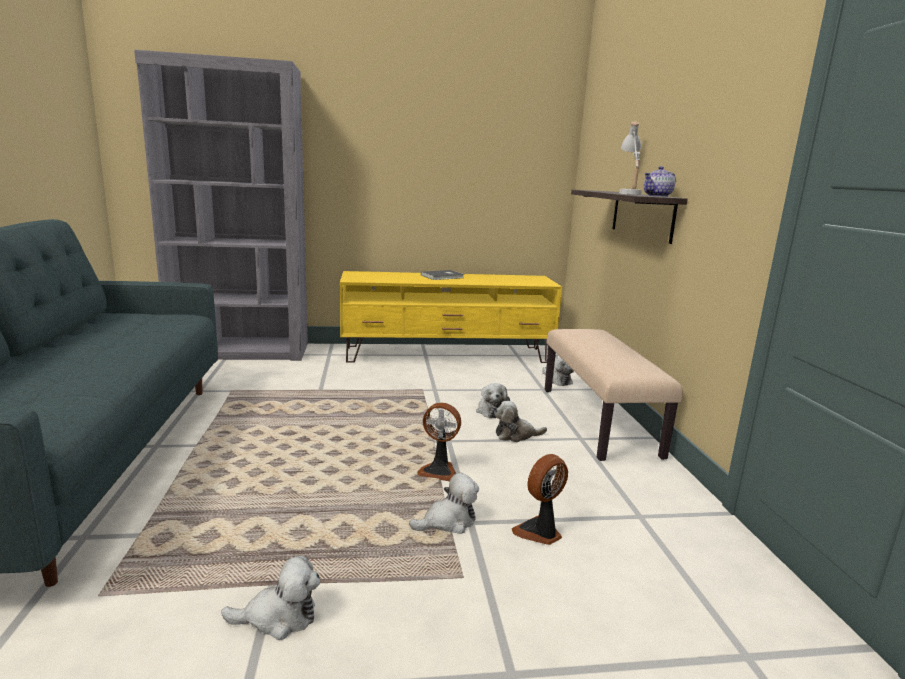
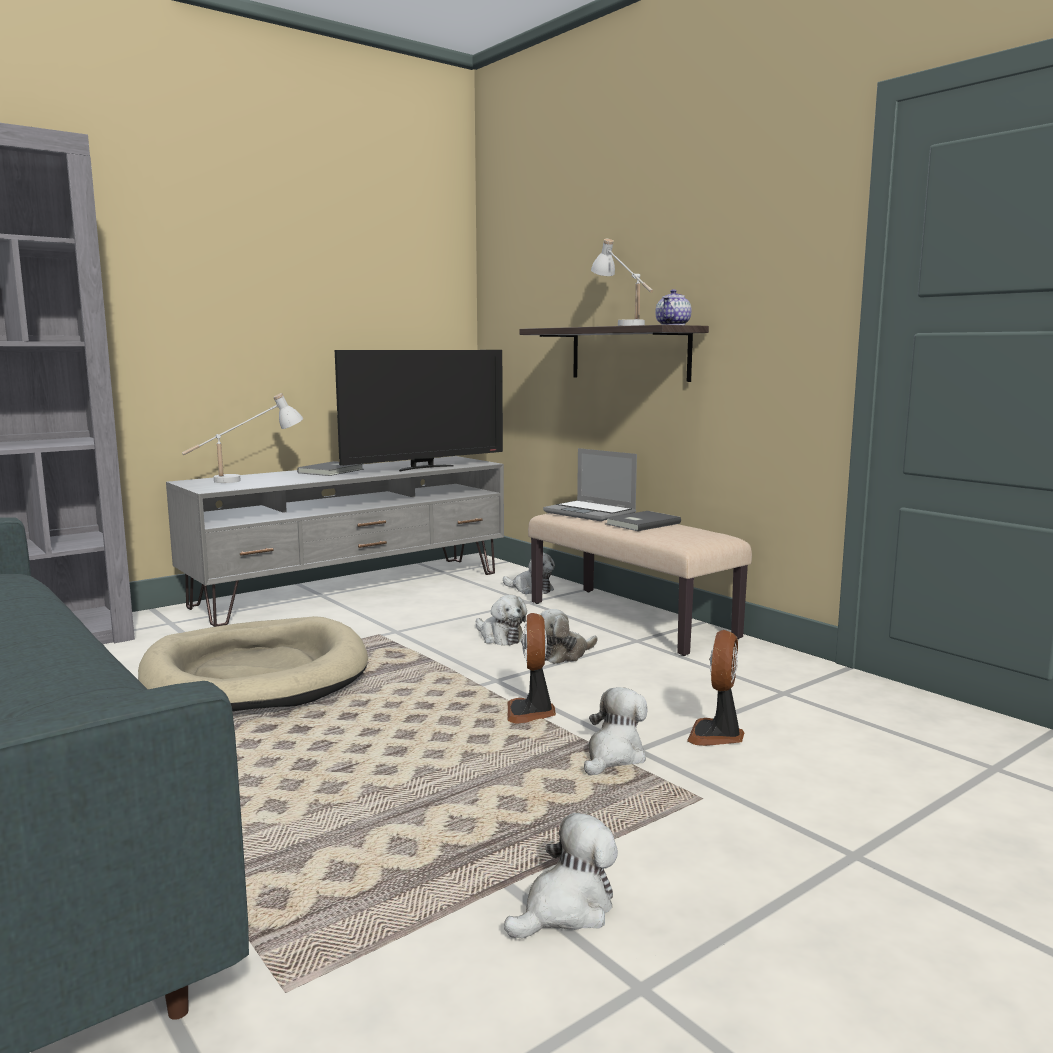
camera: 30 degrees left, 5 degrees down
yellow tv stand [340,271,562,363] -> grey tv stand [166,456,504,627]
fan [417,402,461,481] -> fan turned 105 degrees clockwise [507,613,556,723]
none -> beige dog bed [138,616,368,711]
none -> white table lamp [182,393,303,483]
none -> television [335,350,503,471]
none -> laptop [543,448,637,521]
none -> grey book [606,511,681,531]

